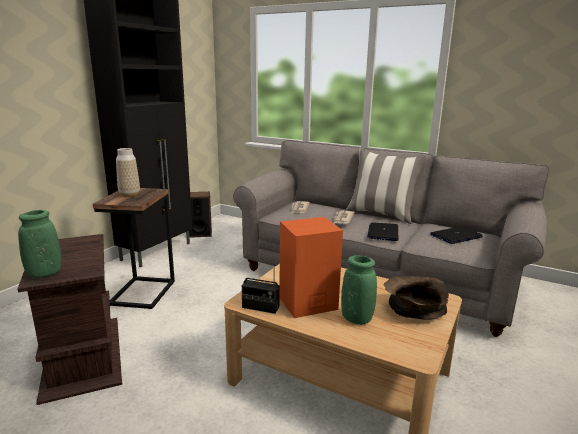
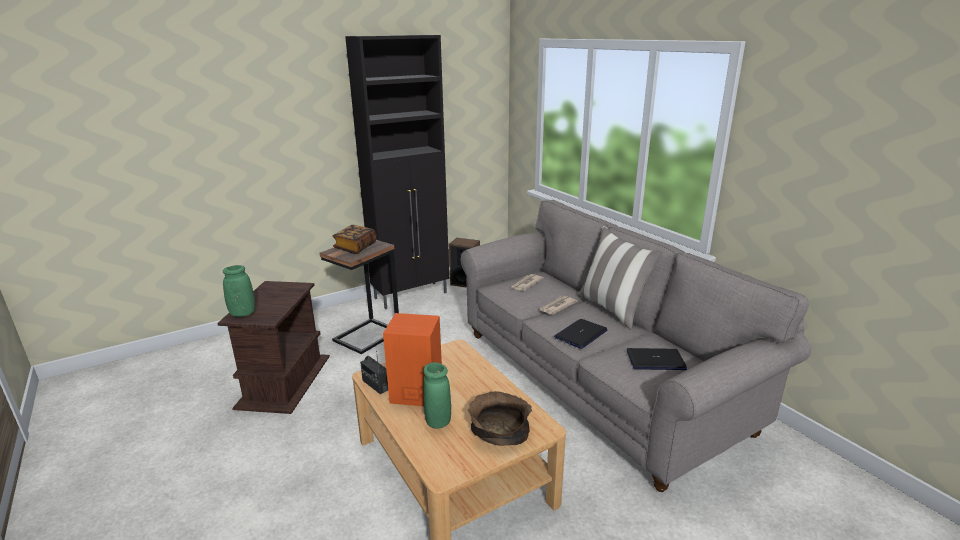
camera: 30 degrees right, 5 degrees up
vase [116,148,140,197] -> book [332,225,376,254]

